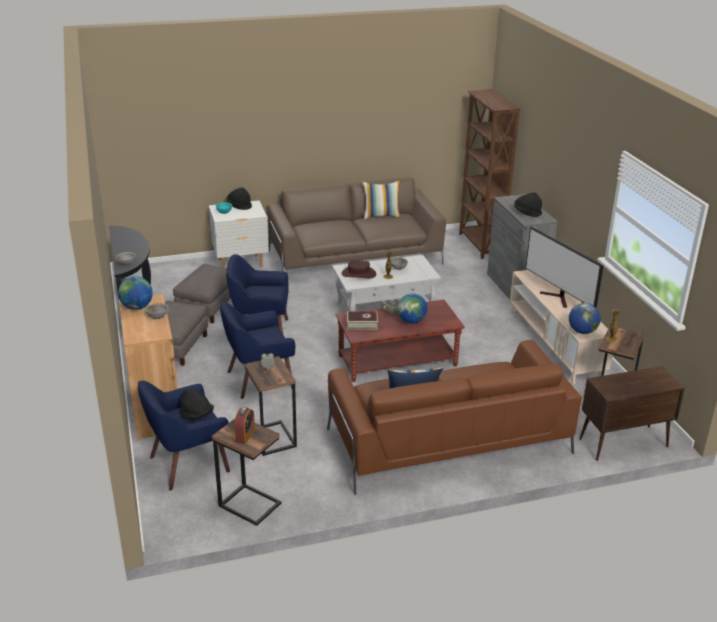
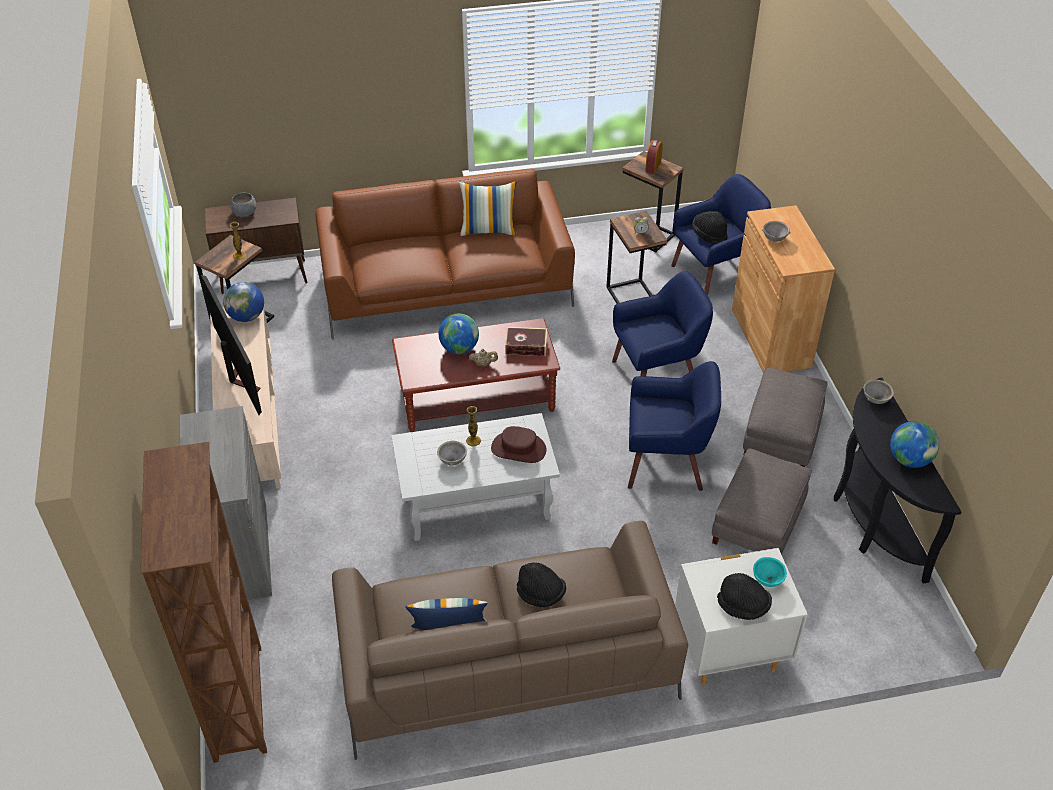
camera: 175 degrees left, 15 degrees up
globe [118,276,153,310] -> globe moved to [890,421,939,468]
black hat [514,193,542,217] -> black hat moved to [517,562,566,607]
none -> grey bowl [231,193,256,217]

